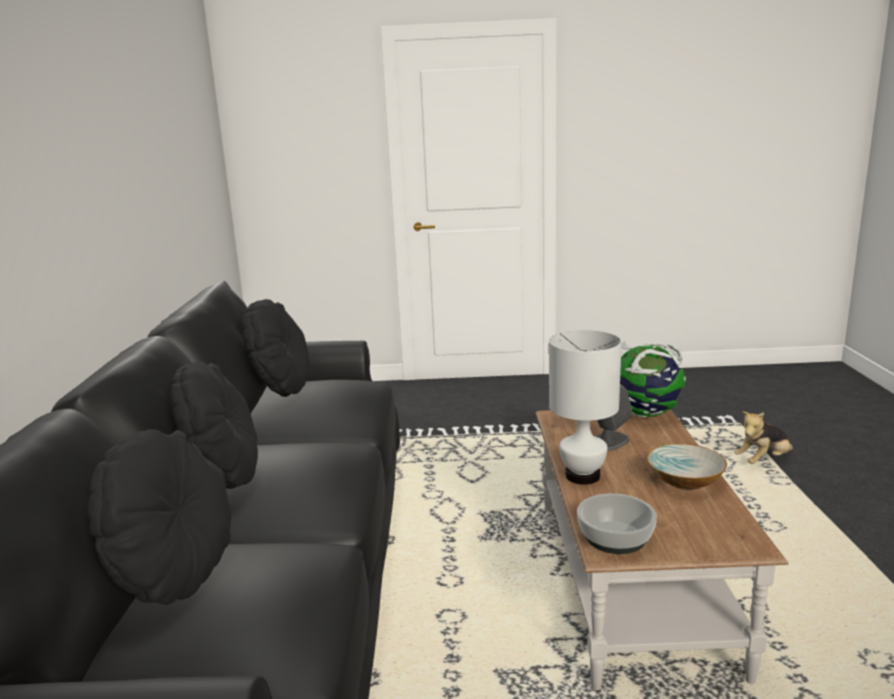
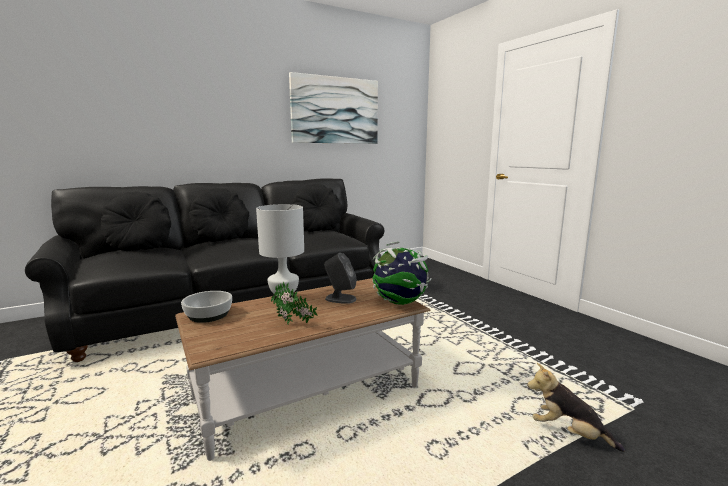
camera: 60 degrees right, 5 degrees down
bowl [647,444,727,490] -> potted plant [271,282,318,324]
none -> picture [289,72,378,144]

